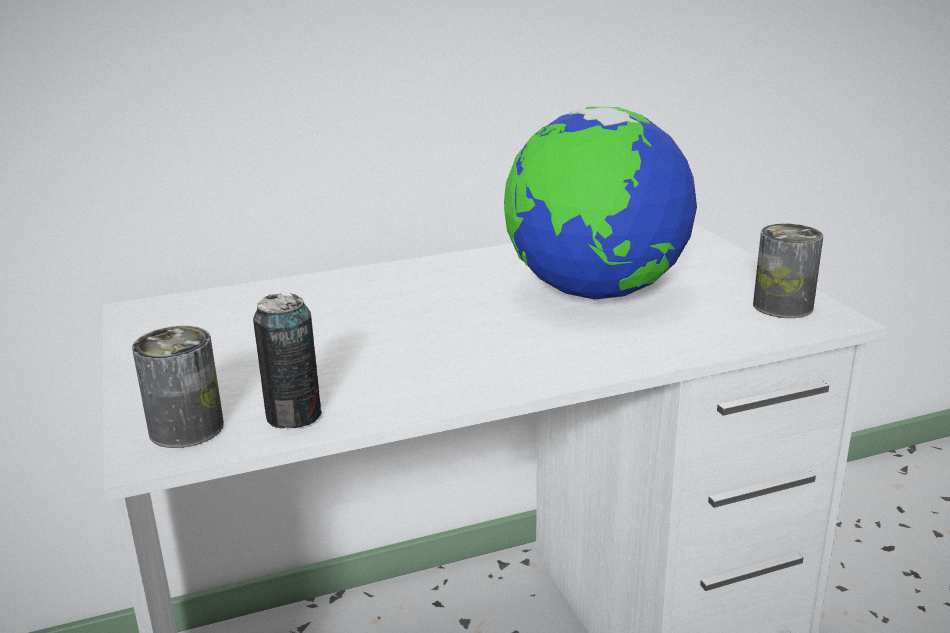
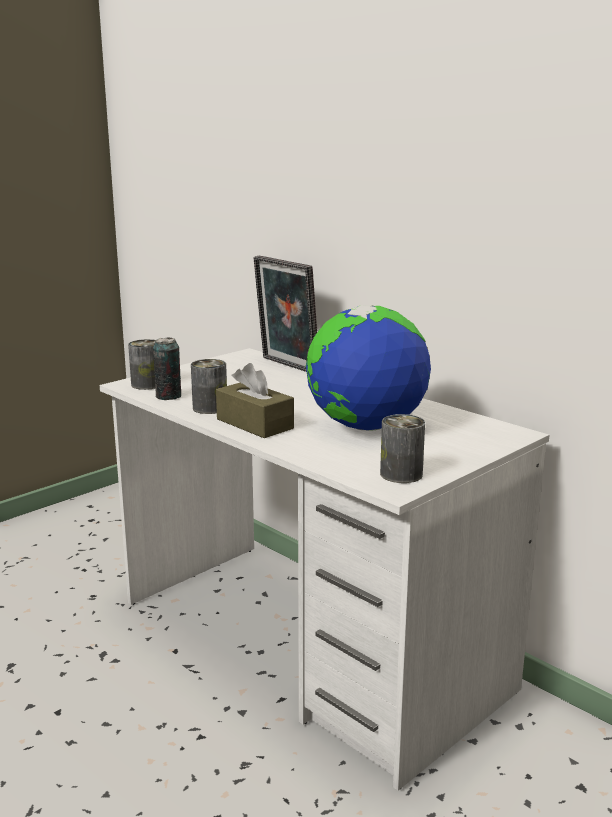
camera: 65 degrees right, 5 degrees down
none -> can [191,359,227,414]
none -> brown tissue box [216,363,294,438]
none -> picture frame [253,256,317,372]

